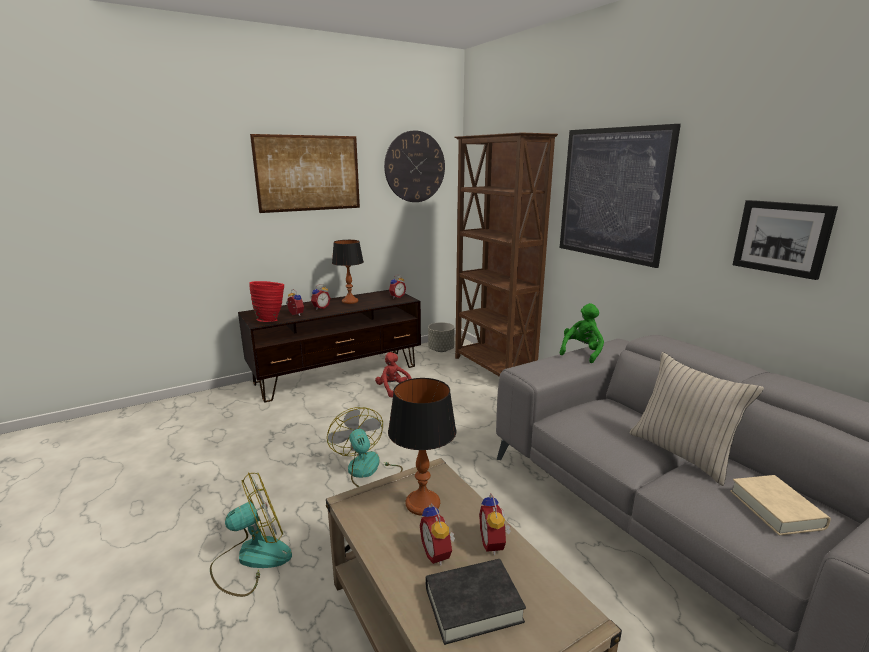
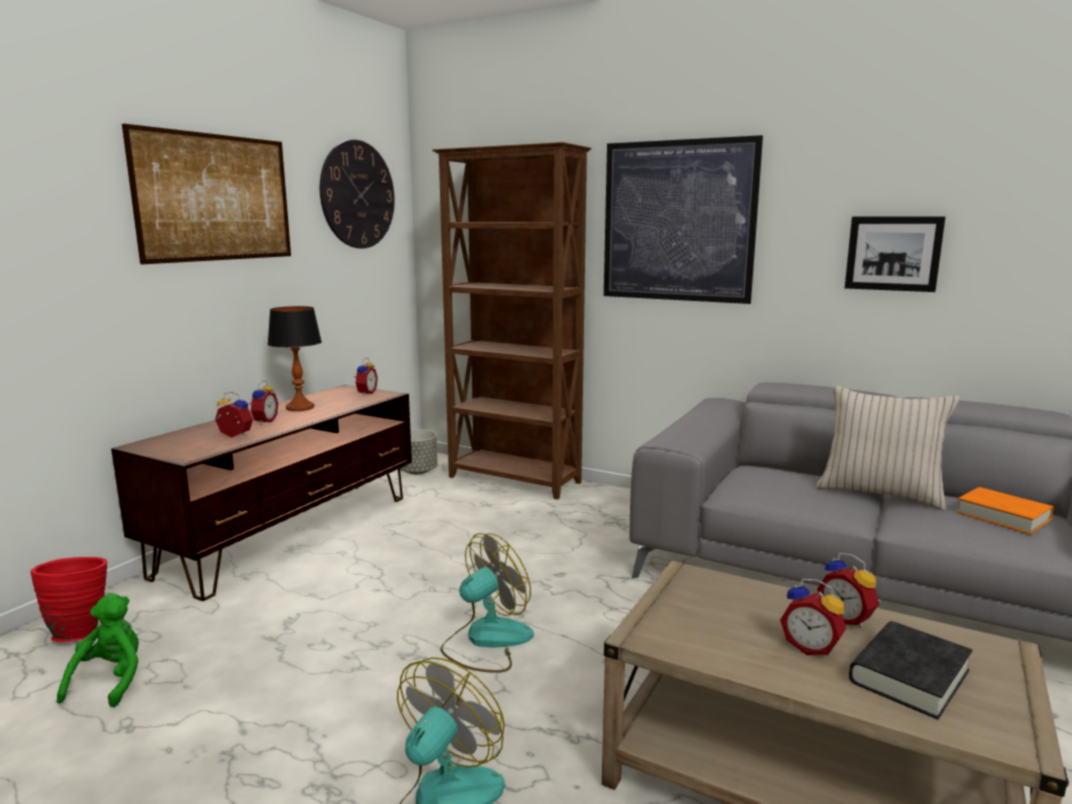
camera: 30 degrees left, 5 degrees down
red vase [249,281,284,322] -> red vase moved to [31,557,107,642]
fan [327,407,403,487] -> fan turned 105 degrees clockwise [441,533,534,673]
red plush toy [375,352,412,398] -> none
table lamp [388,378,456,516] -> none
green plush toy [559,303,604,363] -> green plush toy moved to [57,593,139,707]
beige book [730,475,831,535] -> orange book [956,487,1054,534]

